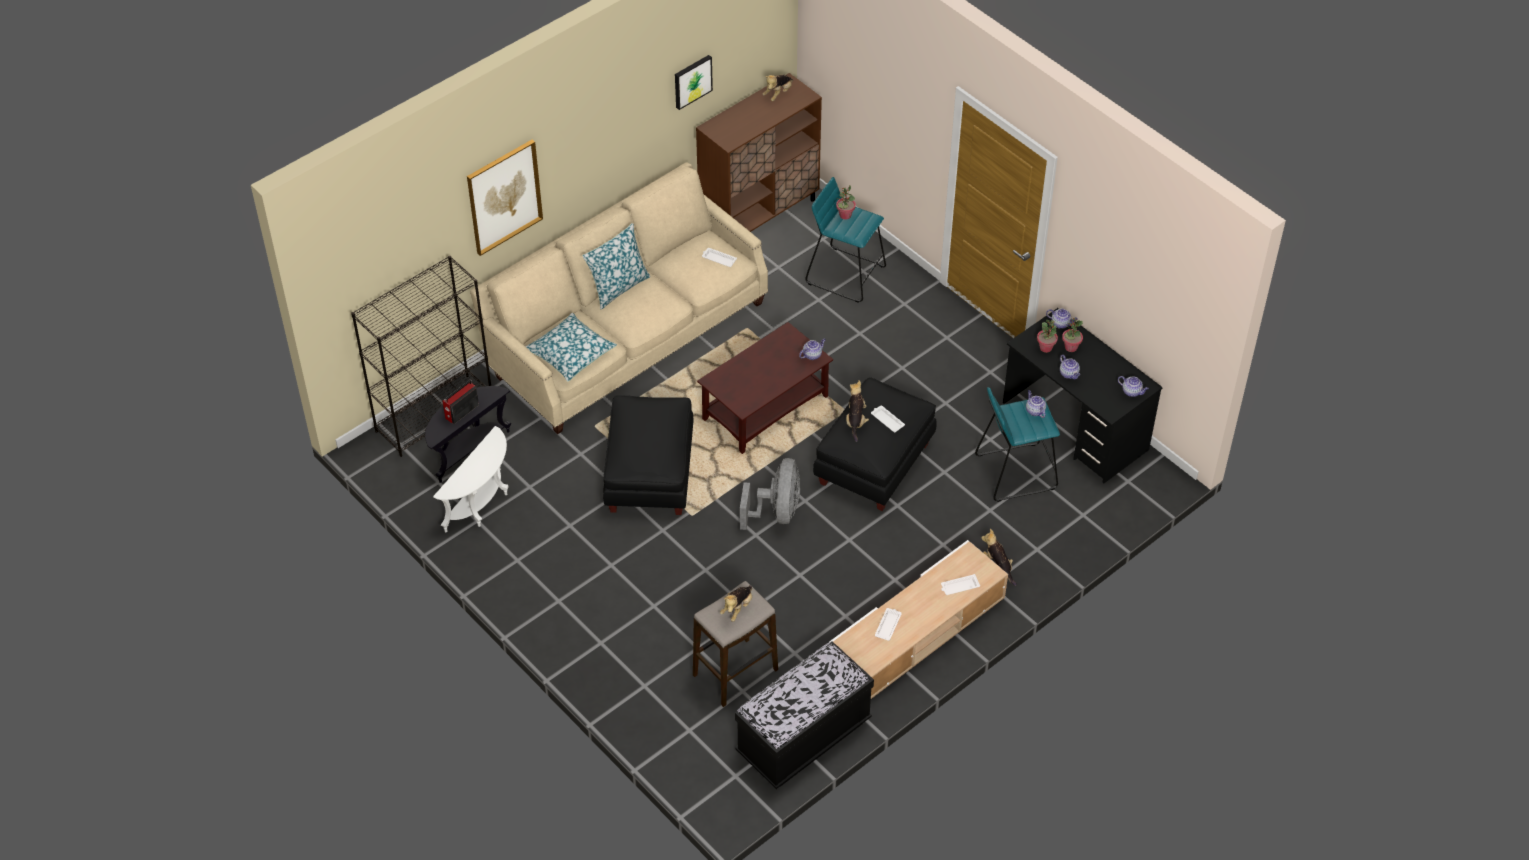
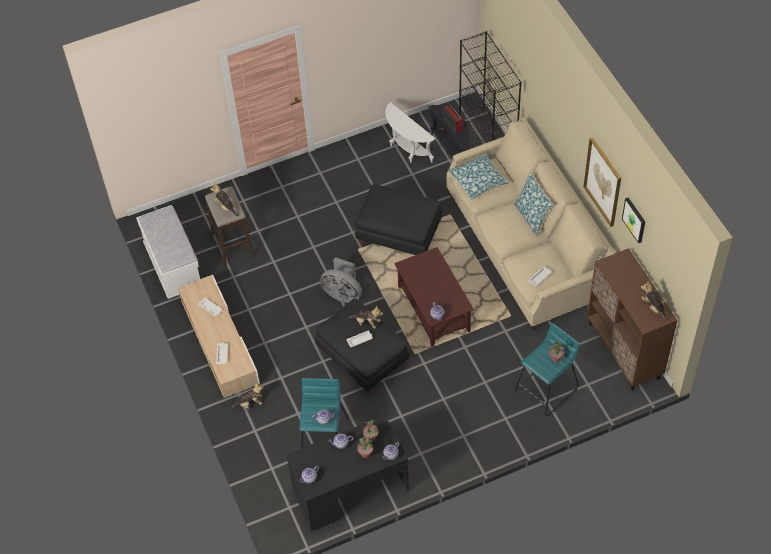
camera: 110 degrees right, 5 degrees up
picture [467,140,543,256] -> picture moved to [583,137,621,227]
black bench [735,641,874,789] -> white bench [136,205,200,299]

